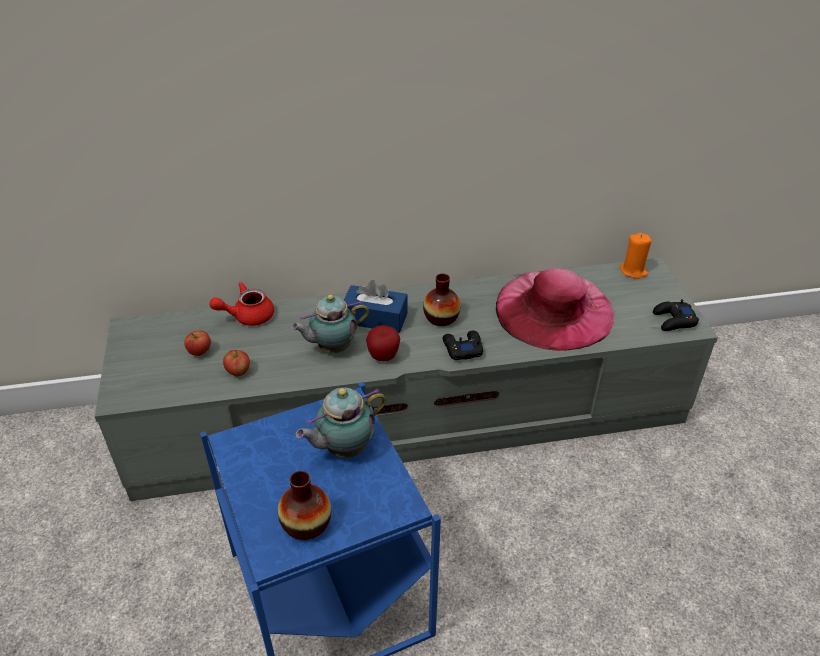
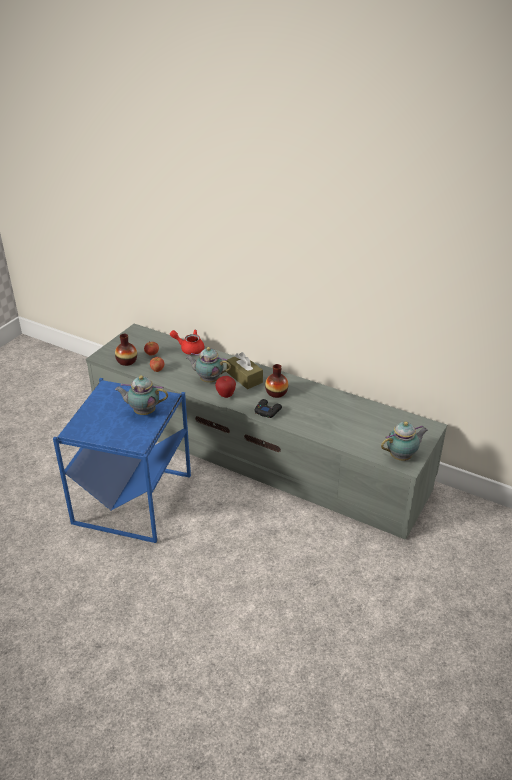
camera: 40 degrees right, 5 degrees down
vase [278,471,331,540] -> vase moved to [115,334,137,366]
blue tissue box [344,280,408,333] -> brown tissue box [227,352,263,389]
pink hat [496,268,615,351] -> none
orange candle [620,233,652,279] -> none
black game controller [653,299,699,331] -> teapot [381,421,428,461]

